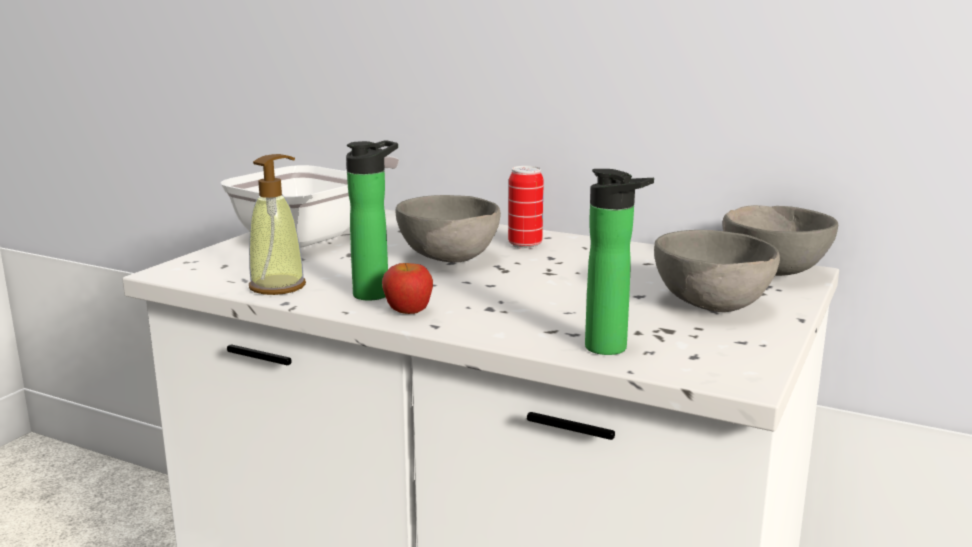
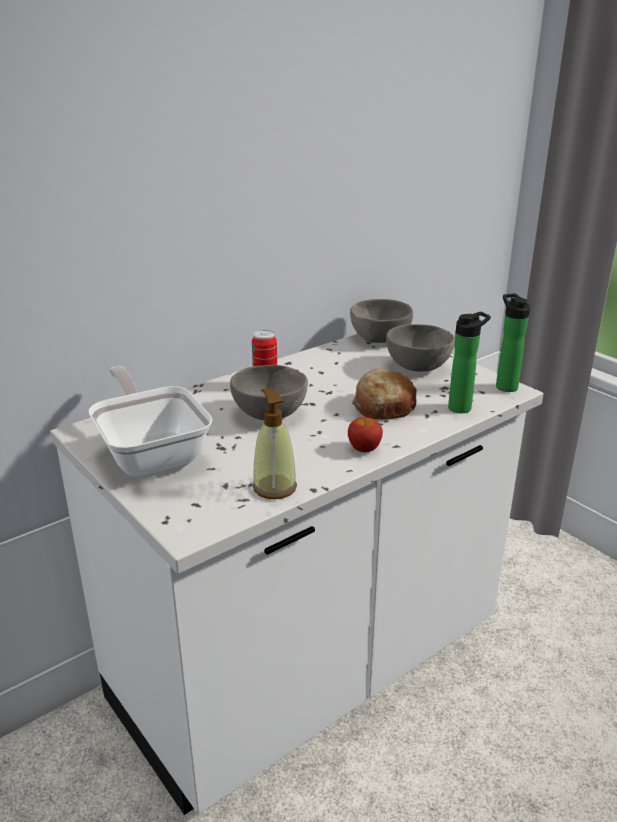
camera: 65 degrees left, 10 degrees up
bottle [346,140,398,301] -> bottle moved to [496,293,530,392]
none -> bread [352,369,417,420]

